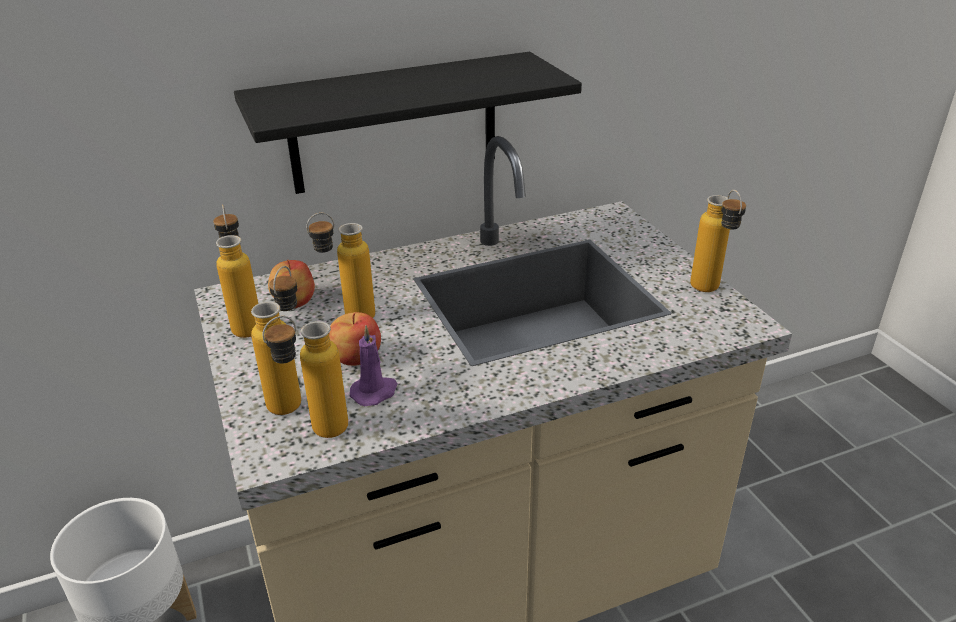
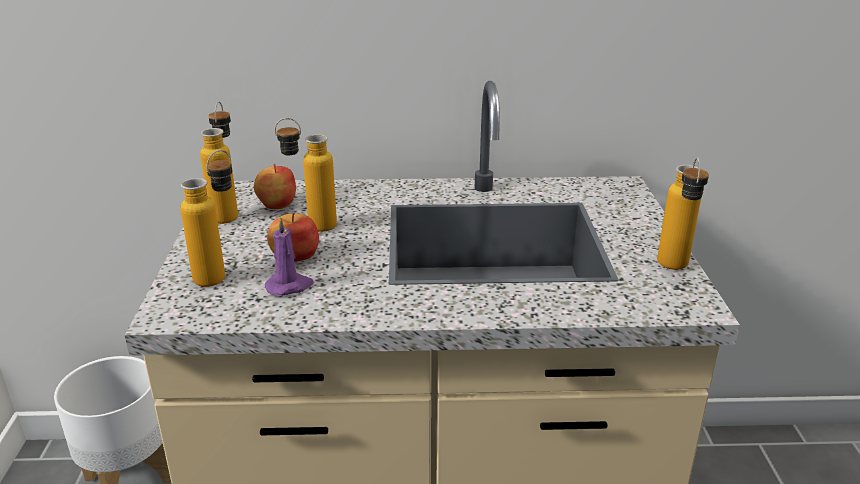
camera: 20 degrees right, 5 degrees down
black shelf [234,52,582,194] -> none
bottle [262,316,348,438] -> none

